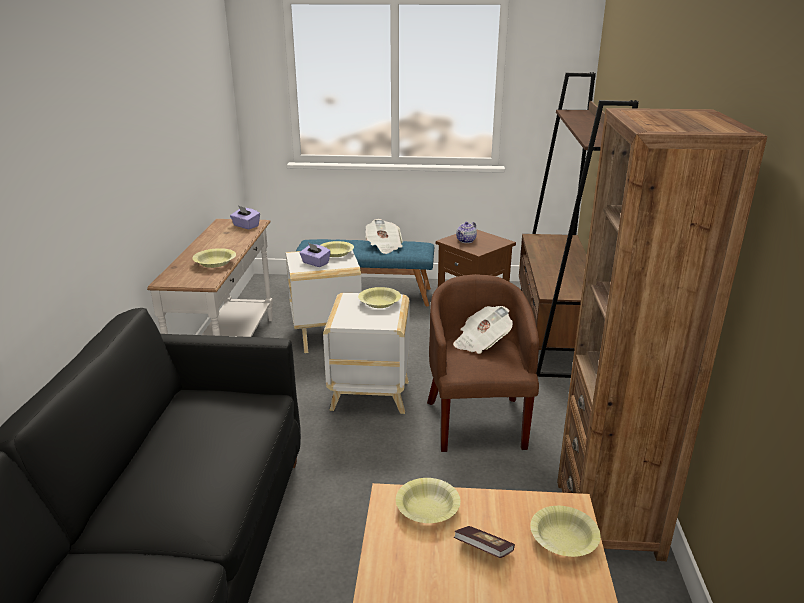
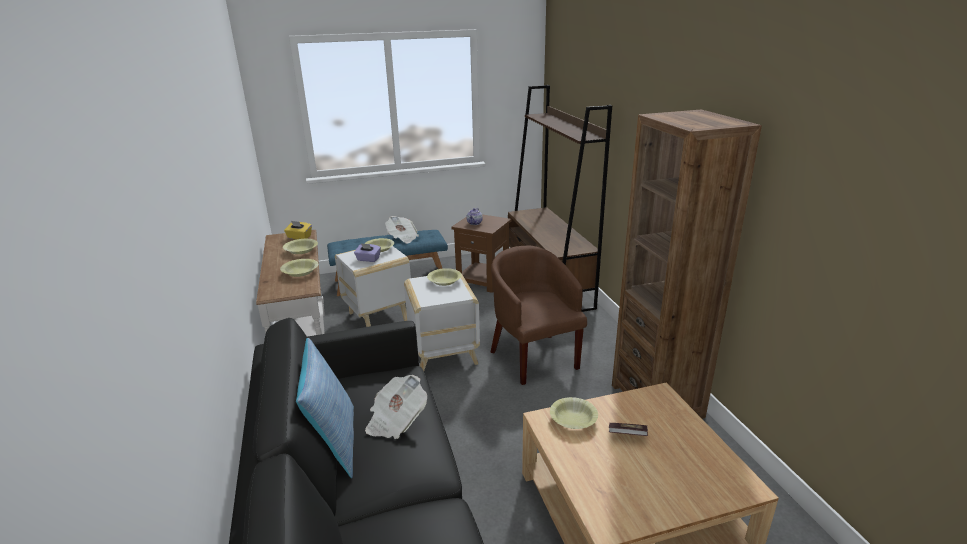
camera: 20 degrees left, 0 degrees up
purple tissue box [230,206,260,229] -> yellow tissue box [284,221,312,239]
newspaper [453,306,513,354] -> newspaper moved to [365,375,427,439]
yellow bowl [530,506,601,557] -> yellow bowl moved to [283,239,318,254]
none -> pillow [296,338,354,478]

